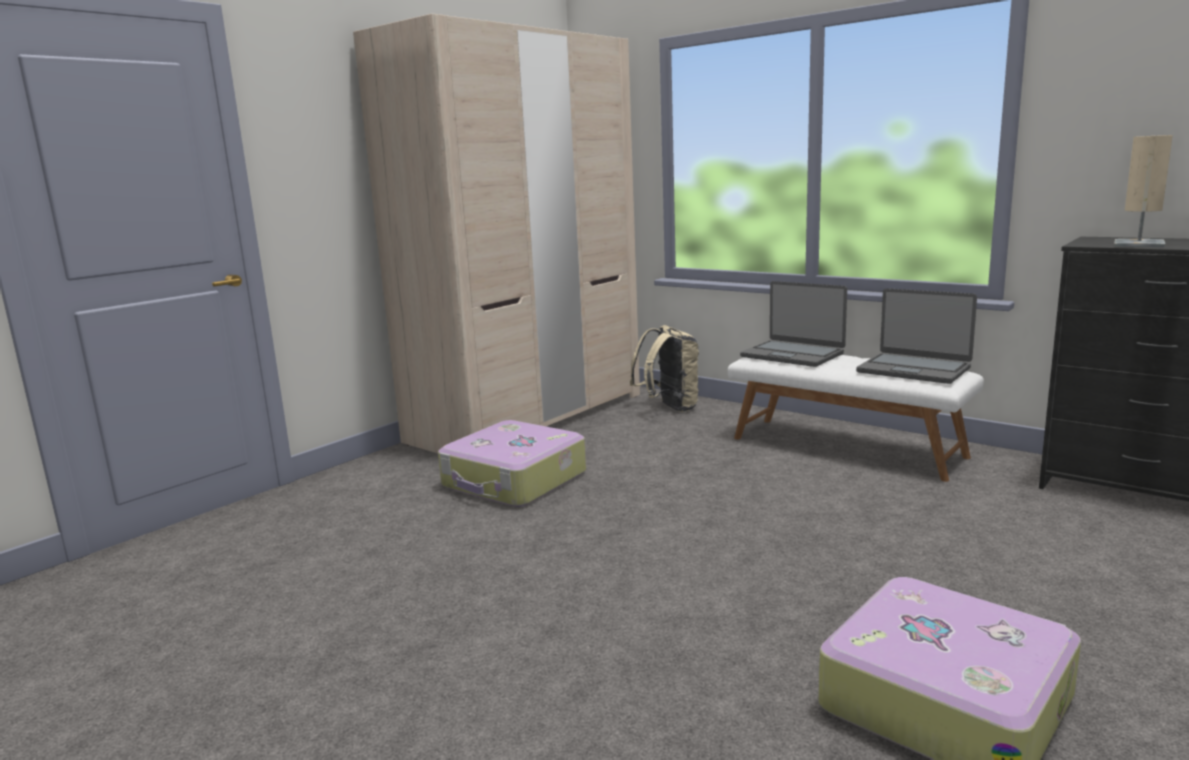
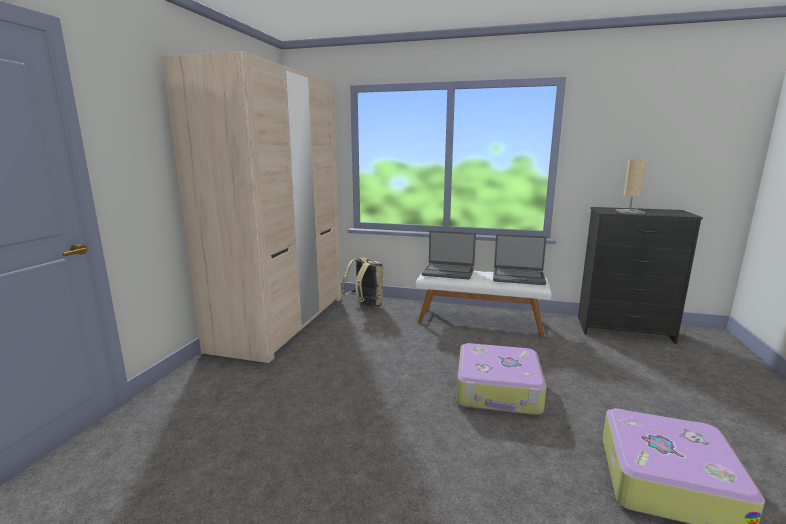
camera: 25 degrees left, 0 degrees up
suitcase [438,420,586,507] -> suitcase moved to [457,343,547,415]

